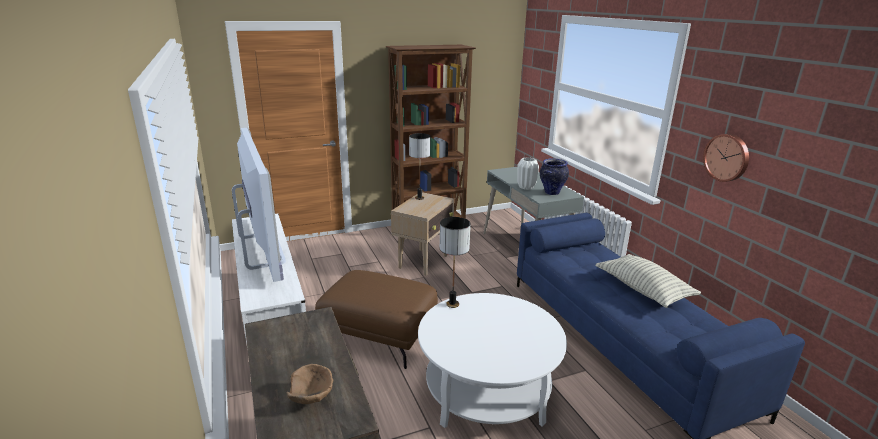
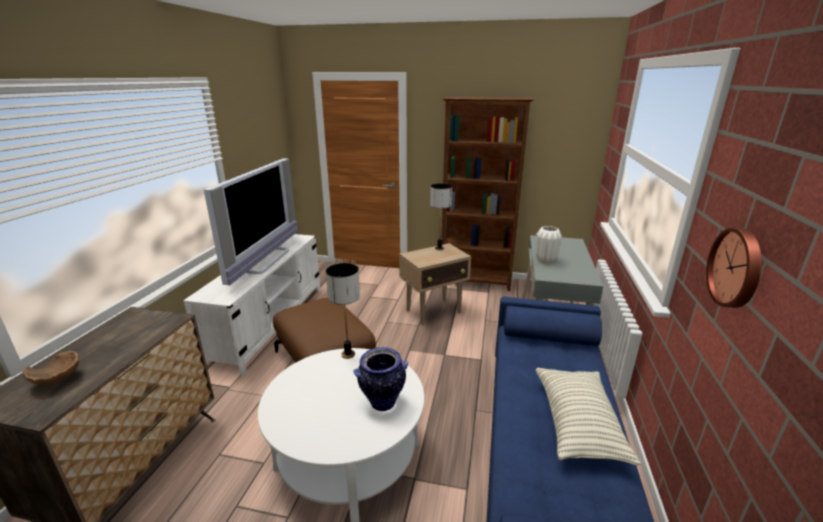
camera: 35 degrees right, 0 degrees up
vase [540,158,569,195] -> vase moved to [354,347,408,411]

